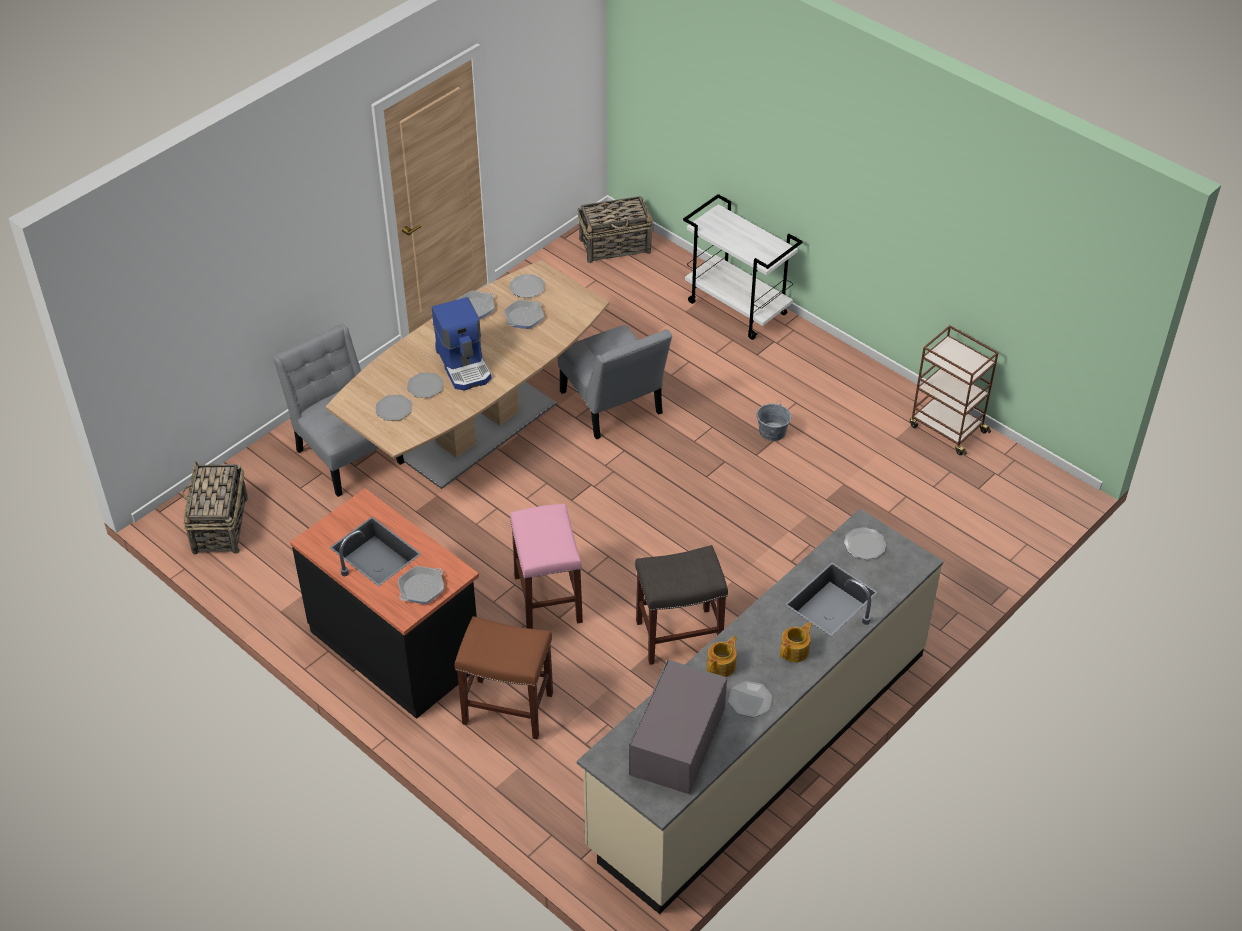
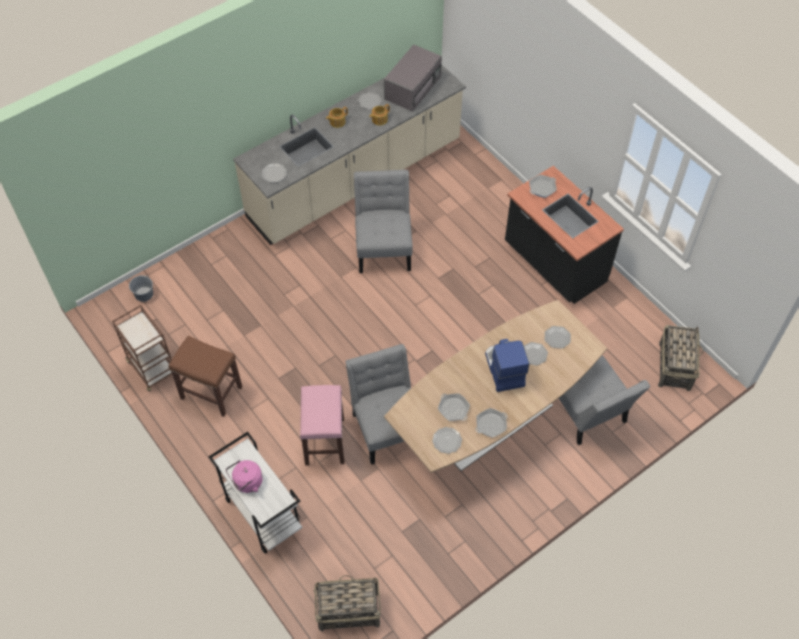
camera: 170 degrees left, 10 degrees up
brown stool [455,616,553,739] -> brown stool moved to [169,336,242,417]
frying pan [504,300,544,329] -> frying pan turned 90 degrees clockwise [438,394,470,421]
pink stool [510,504,583,629] -> pink stool moved to [300,385,345,465]
grey stool [635,545,728,665] -> grey chair [354,170,413,273]
grey bucket [757,400,791,441] -> grey bucket moved to [129,275,153,302]
none -> pink kettle [226,460,263,493]

